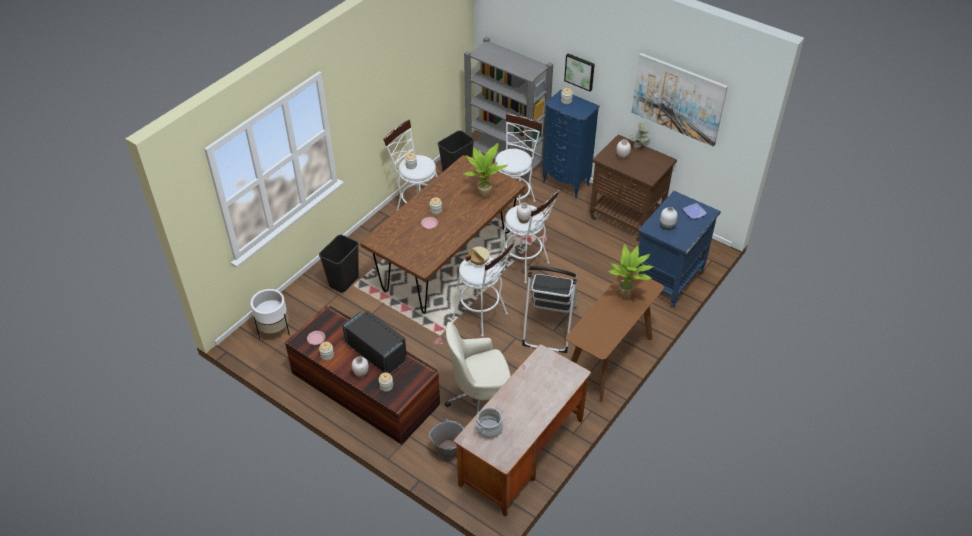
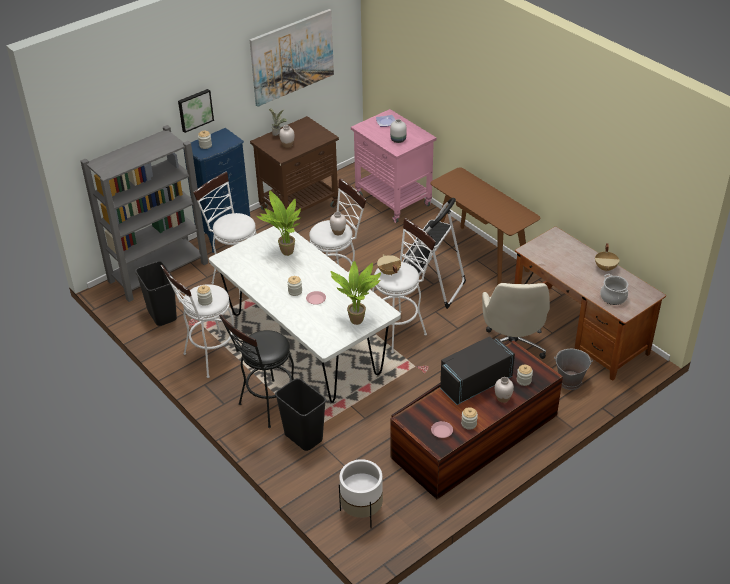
camera: 75 degrees left, 5 degrees down
brown dining table [360,155,526,314] -> white dining table [209,226,401,403]
potted plant [608,244,654,299] -> potted plant moved to [331,261,381,325]
blue cart [635,191,721,308] -> pink cart [351,109,437,223]
none -> black stool [219,314,294,428]
none -> beige cooking pot [595,243,619,272]

